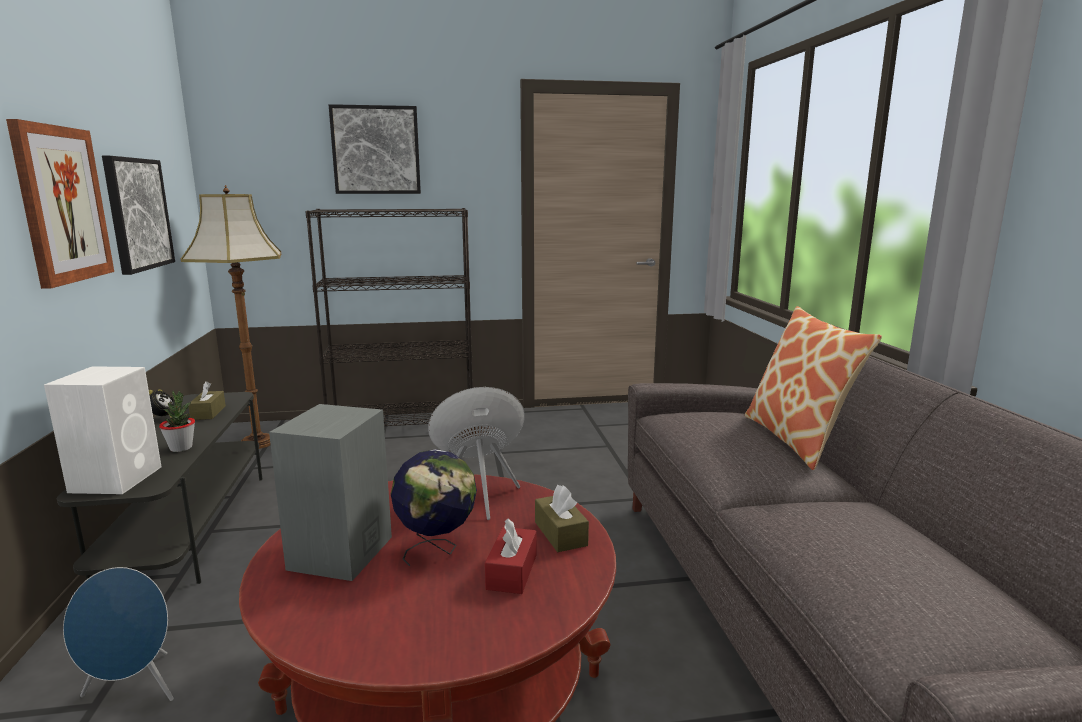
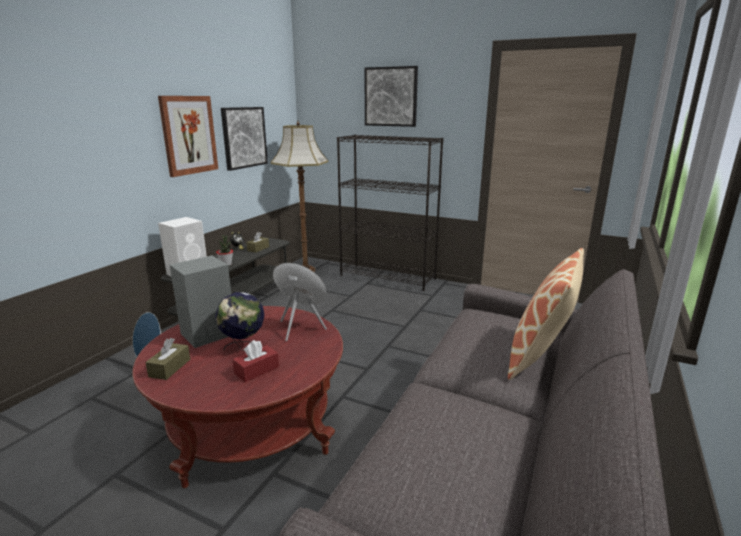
camera: 35 degrees right, 5 degrees up
brown tissue box [535,485,589,552] -> brown tissue box moved to [145,338,190,380]

